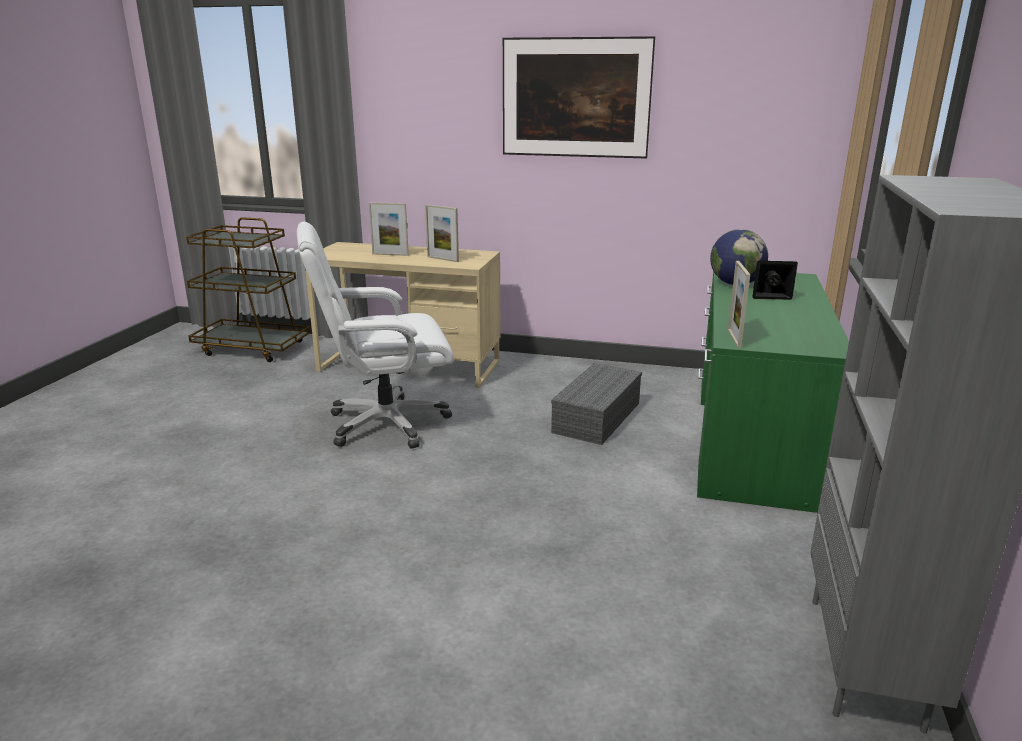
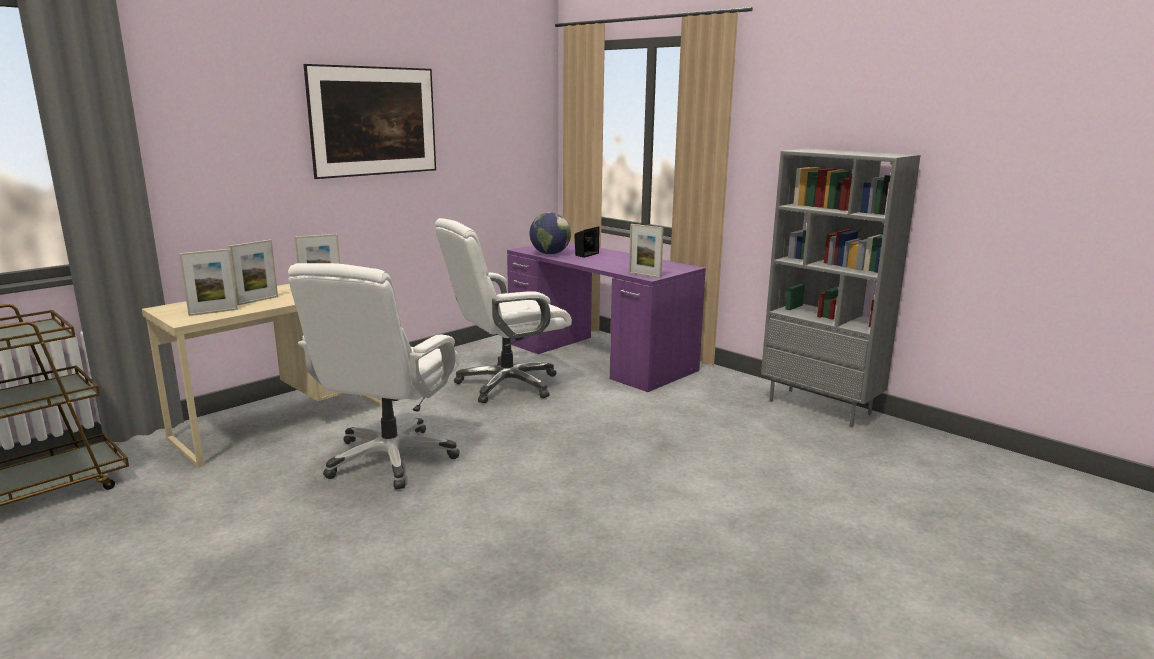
camera: 60 degrees left, 5 degrees down
grey storage box [551,363,642,445] -> white office chair [435,218,572,403]
green desk [697,271,849,513] -> purple desk [507,242,706,392]
none -> picture frame [179,249,238,316]

